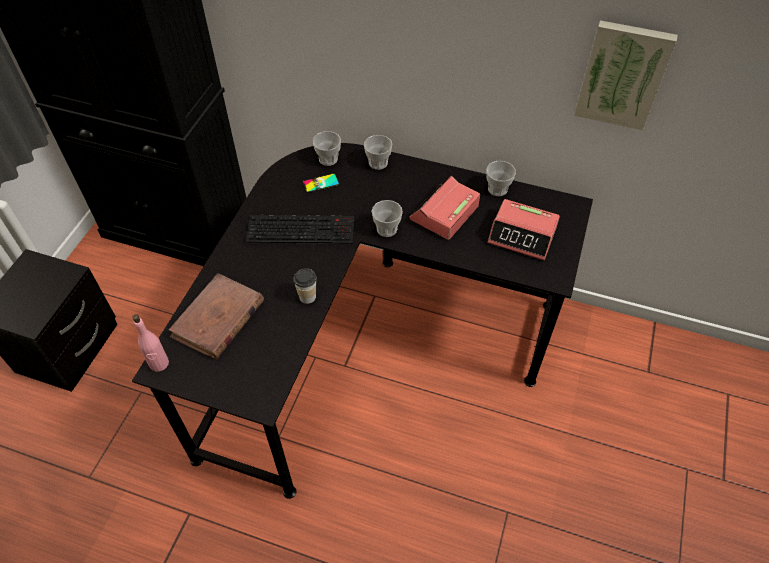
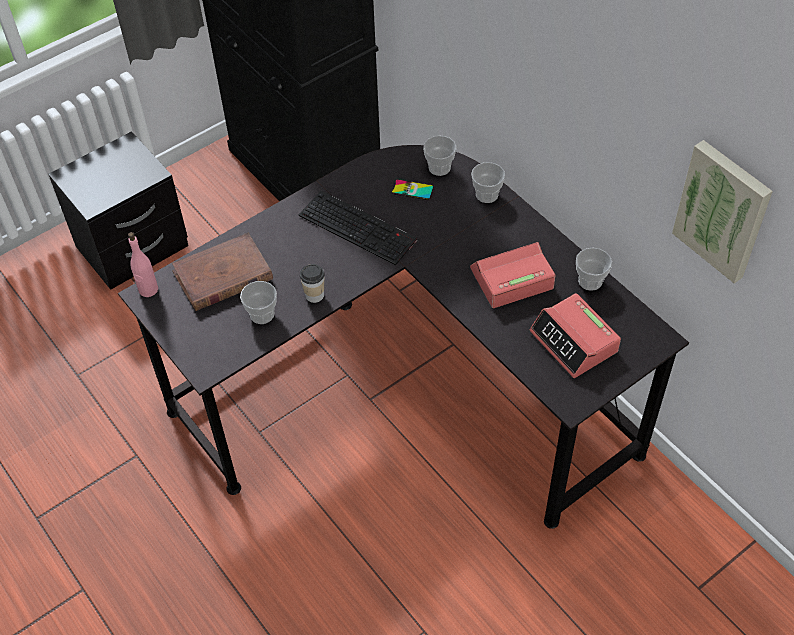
camera: 35 degrees right, 0 degrees up
cup [372,200,403,237] -> cup moved to [240,281,277,324]

